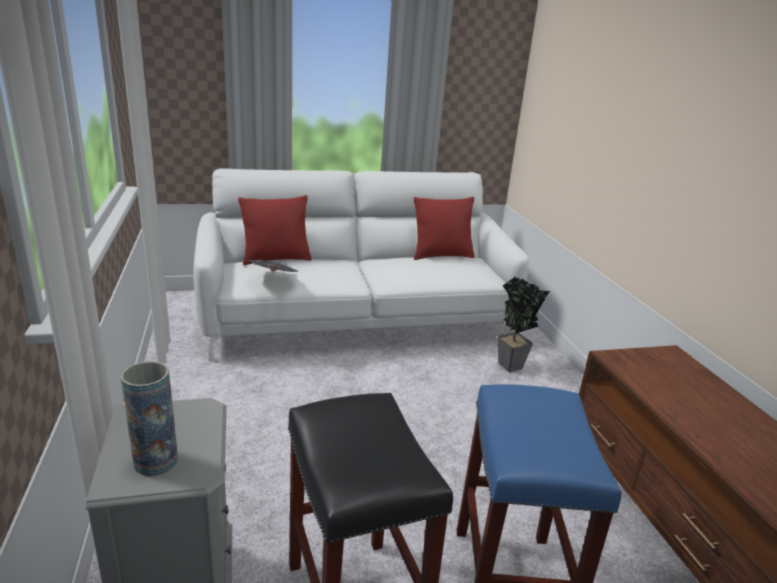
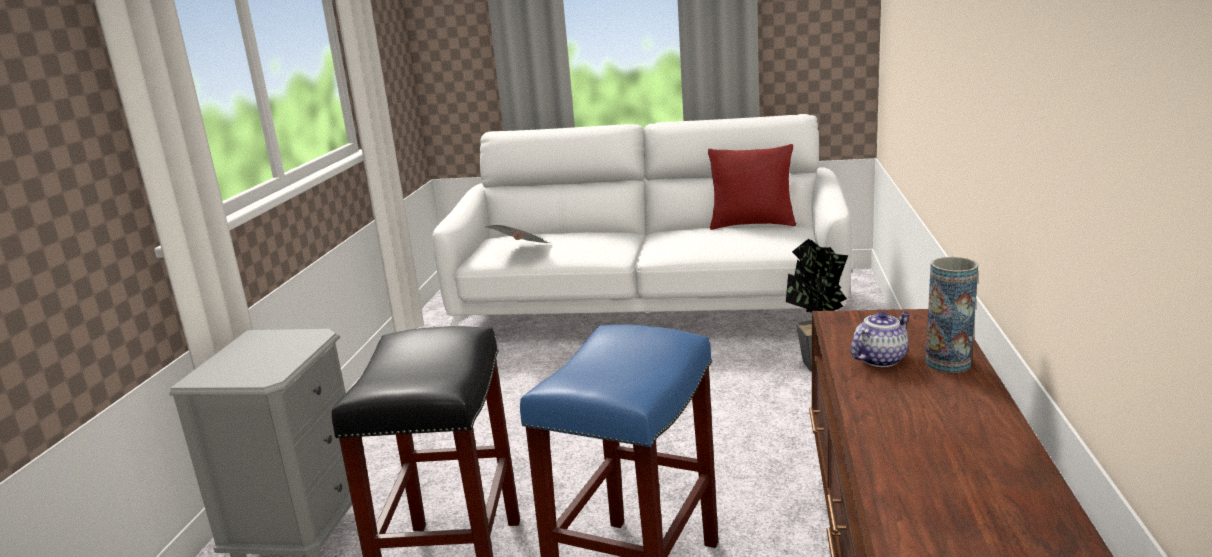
camera: 25 degrees right, 5 degrees down
vase [121,361,178,476] -> vase moved to [926,257,978,373]
red pillow [238,195,312,265] -> none
none -> teapot [851,312,910,367]

